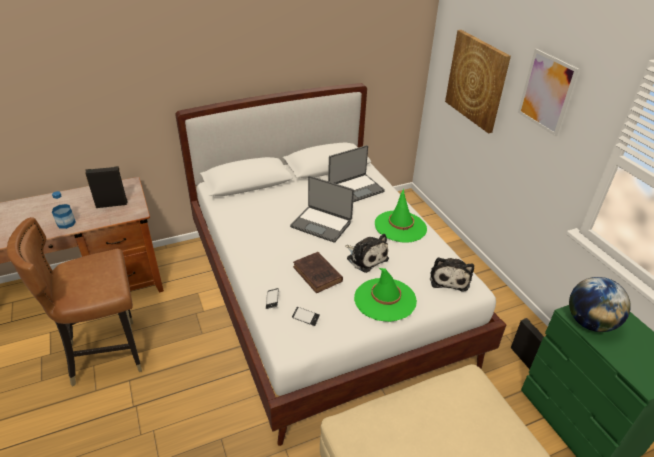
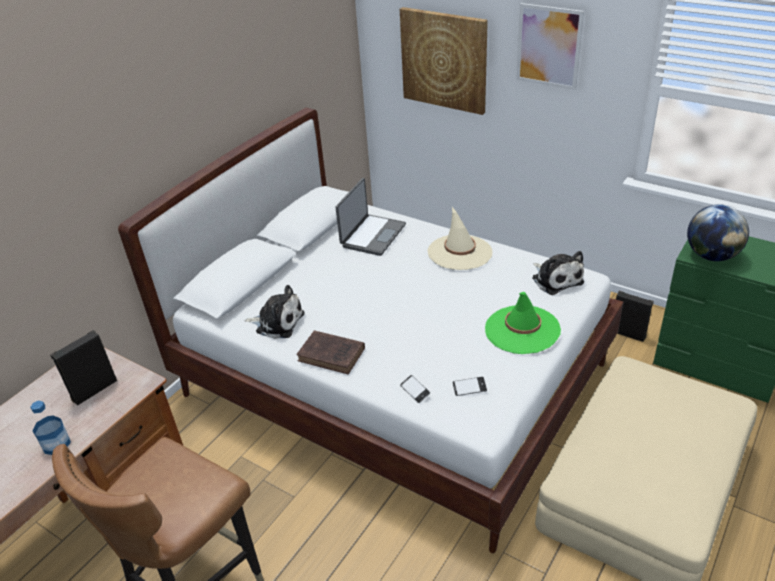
camera: 30 degrees left, 0 degrees up
laptop [290,176,354,243] -> none
brown book [293,252,343,293] -> brown book moved to [297,330,365,374]
plush toy [345,234,389,273] -> plush toy moved to [245,285,305,339]
green hat [375,189,427,243] -> beige hat [427,207,492,270]

